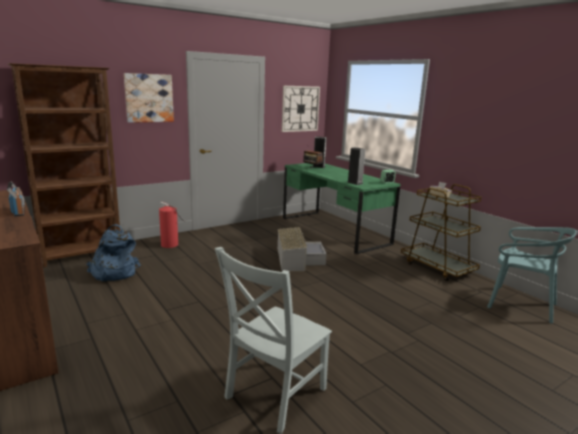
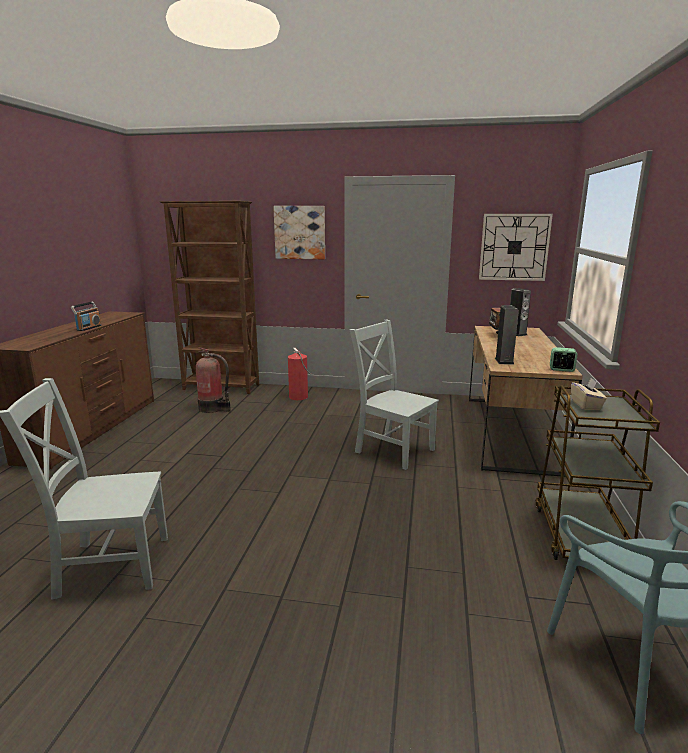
camera: 45 degrees right, 0 degrees up
blue backpack [86,224,141,281] -> fire extinguisher [196,347,231,413]
grey storage box [278,227,326,271] -> grey chair [350,320,439,470]
green desk [283,163,401,254] -> brown desk [469,326,583,477]

